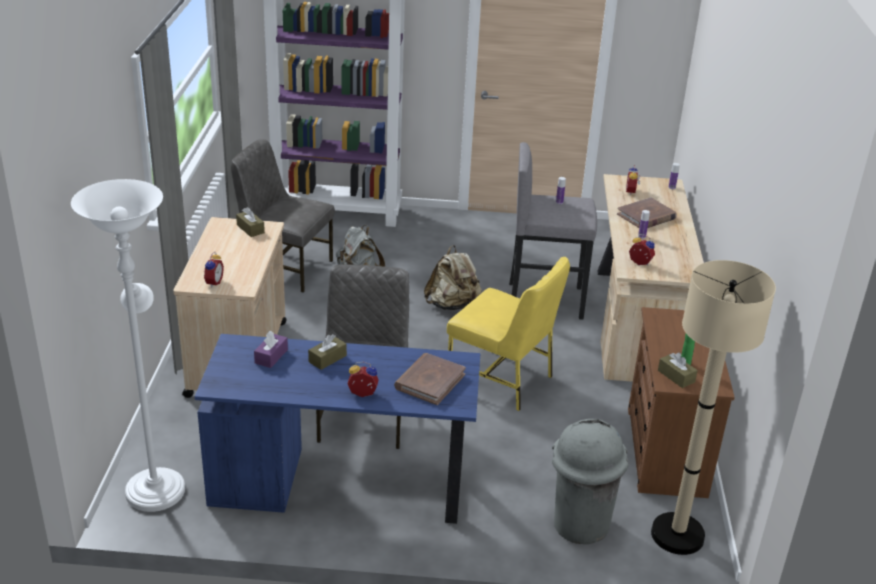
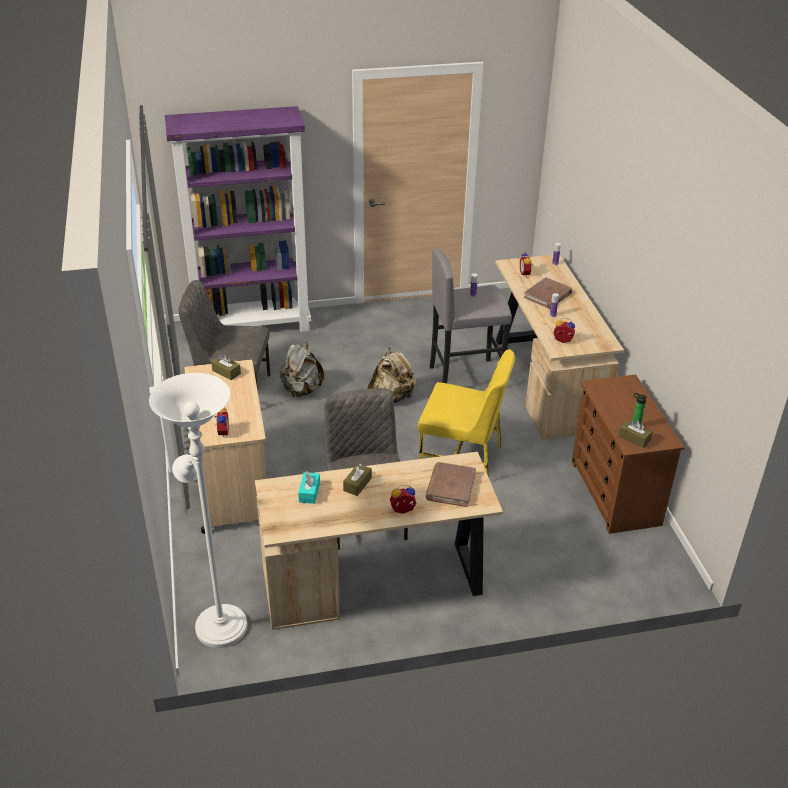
camera: 15 degrees left, 5 degrees up
blue desk [195,334,481,524] -> beige desk [255,452,503,630]
purple tissue box [254,331,288,368] -> turquoise tissue box [298,472,320,504]
grey trash can [552,419,628,544] -> none
beige floor lamp [651,260,776,555] -> none

